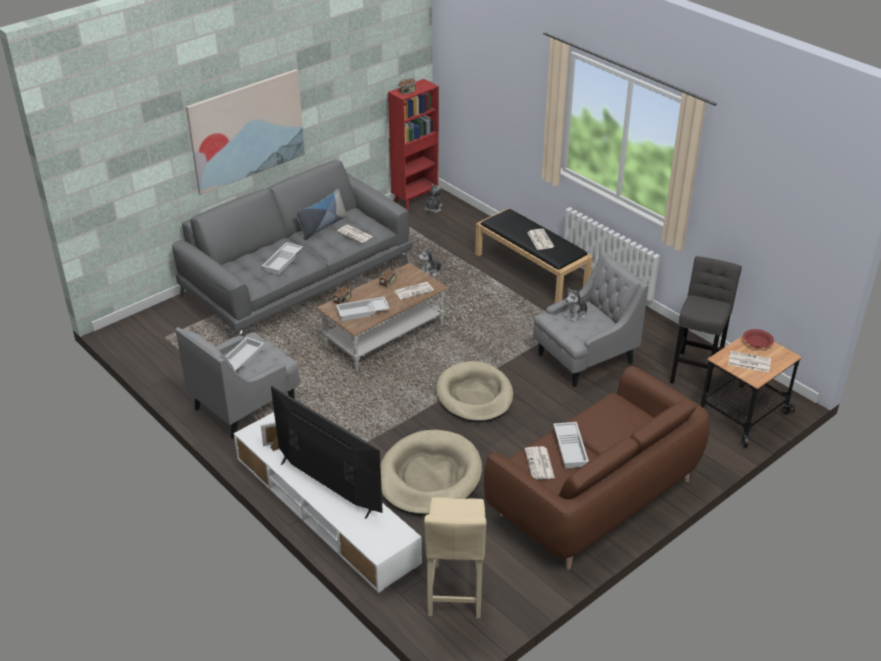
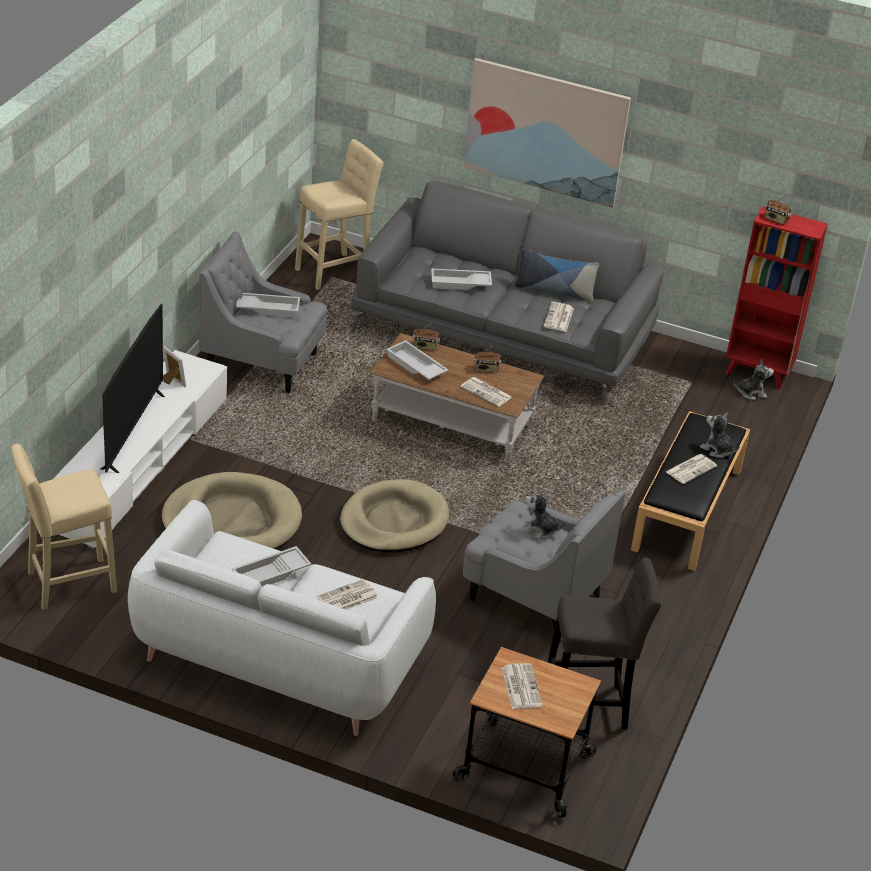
camera: 60 degrees right, 0 degrees up
plush toy [418,247,445,276] -> plush toy moved to [700,412,740,458]
brown sofa [484,366,709,570] -> white sofa [128,500,436,736]
newspaper [525,446,555,479] -> newspaper moved to [317,579,378,610]
red bowl [743,329,774,348] -> none
none -> beige stool [295,139,384,290]

